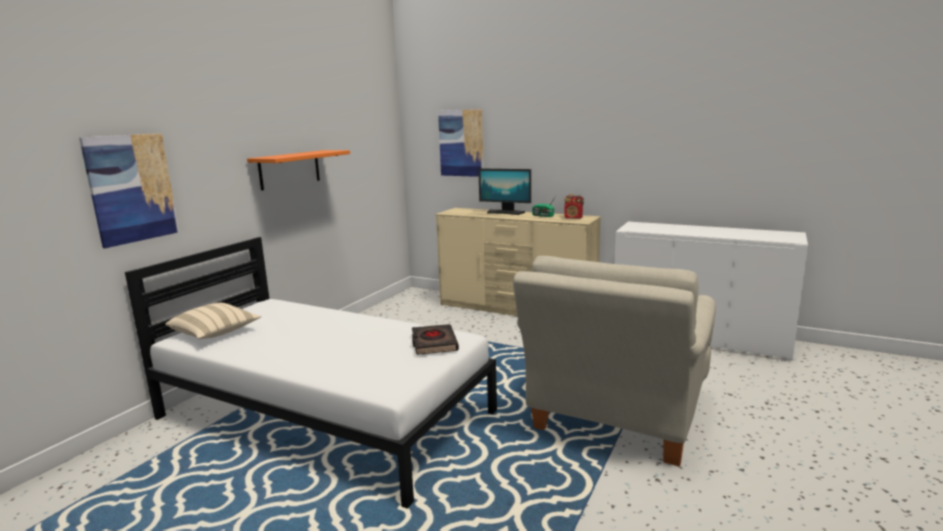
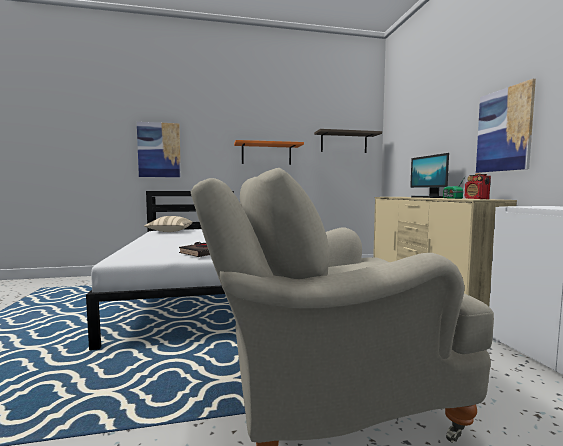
camera: 50 degrees right, 10 degrees down
picture [438,109,484,177] -> picture moved to [476,79,536,173]
none -> shelf [314,129,382,153]

